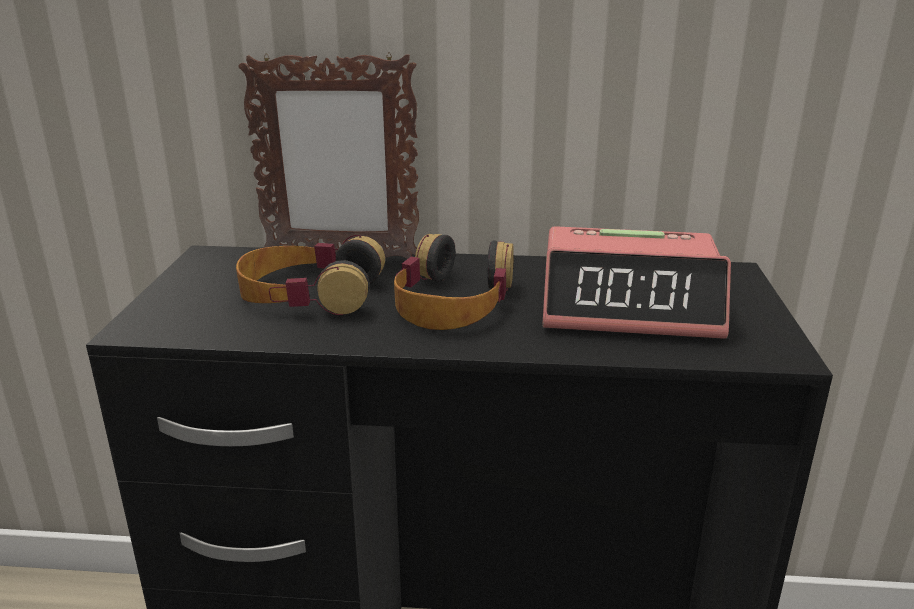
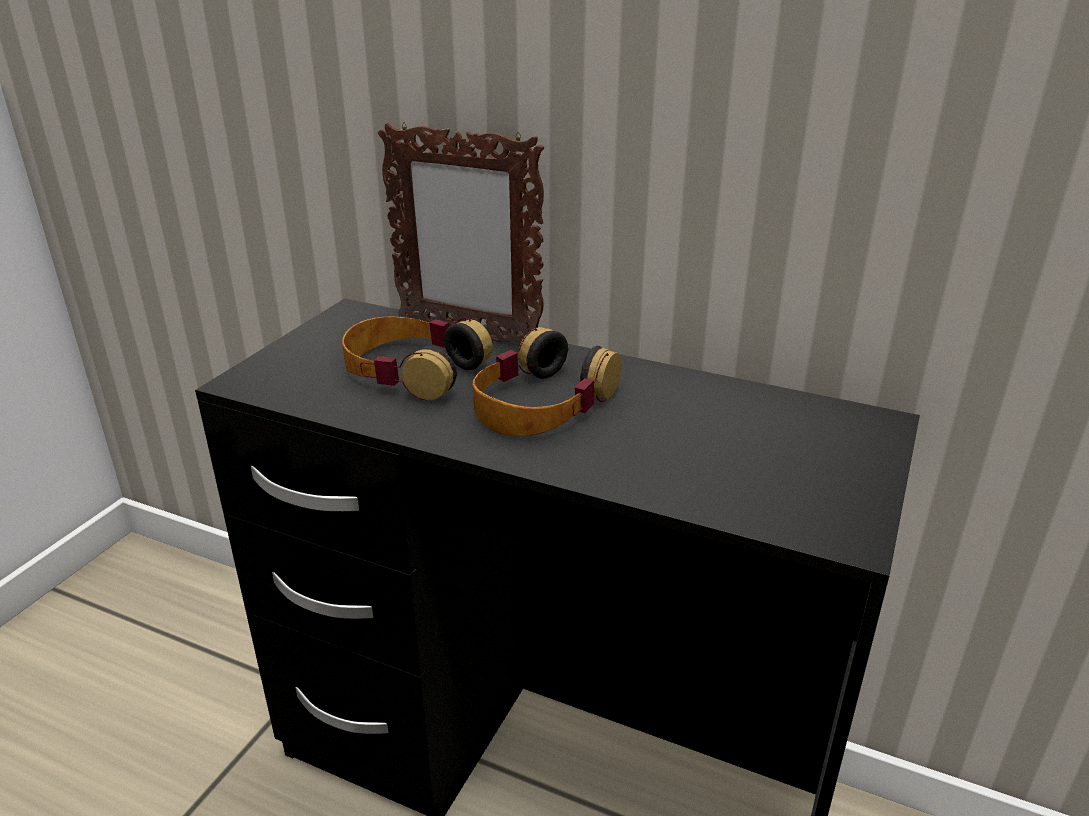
camera: 20 degrees right, 5 degrees up
alarm clock [542,226,731,339] -> none

